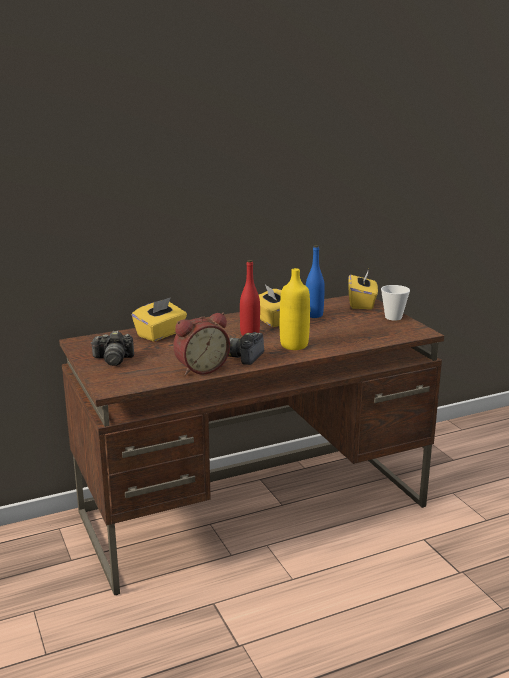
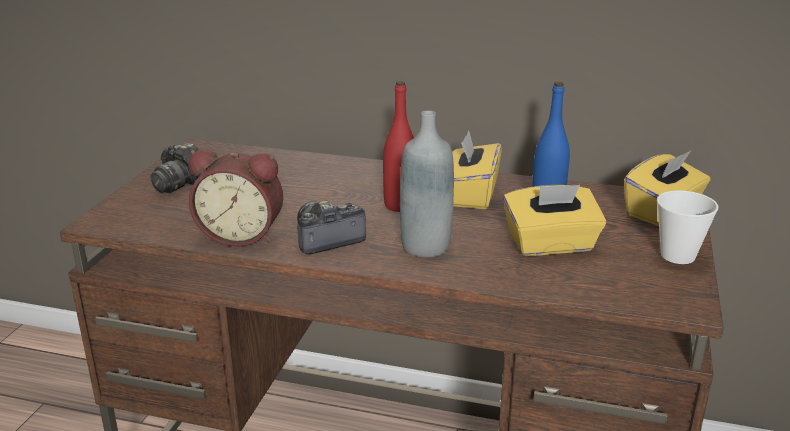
camera: 40 degrees right, 5 degrees up
yellow tissue box [132,297,187,342] -> yellow tissue box moved to [503,185,606,256]
yellow bottle [280,268,310,350] -> grey bottle [400,111,454,257]

